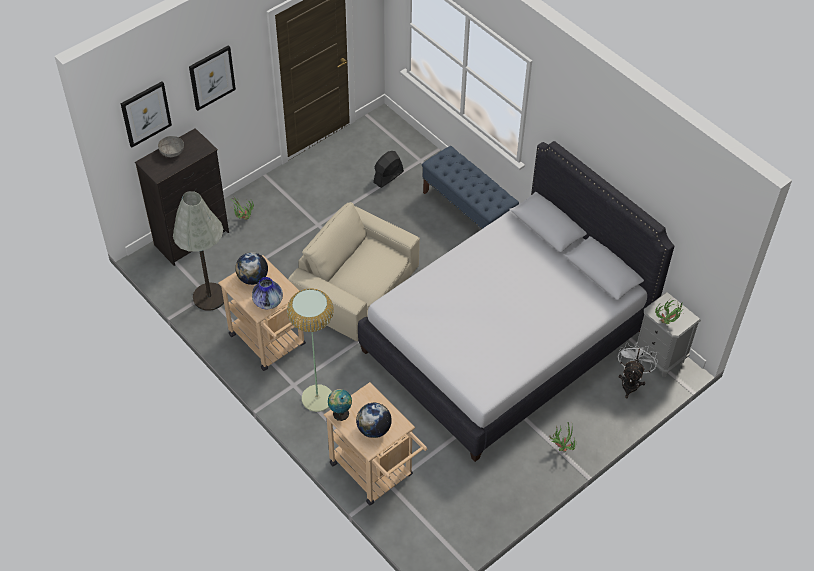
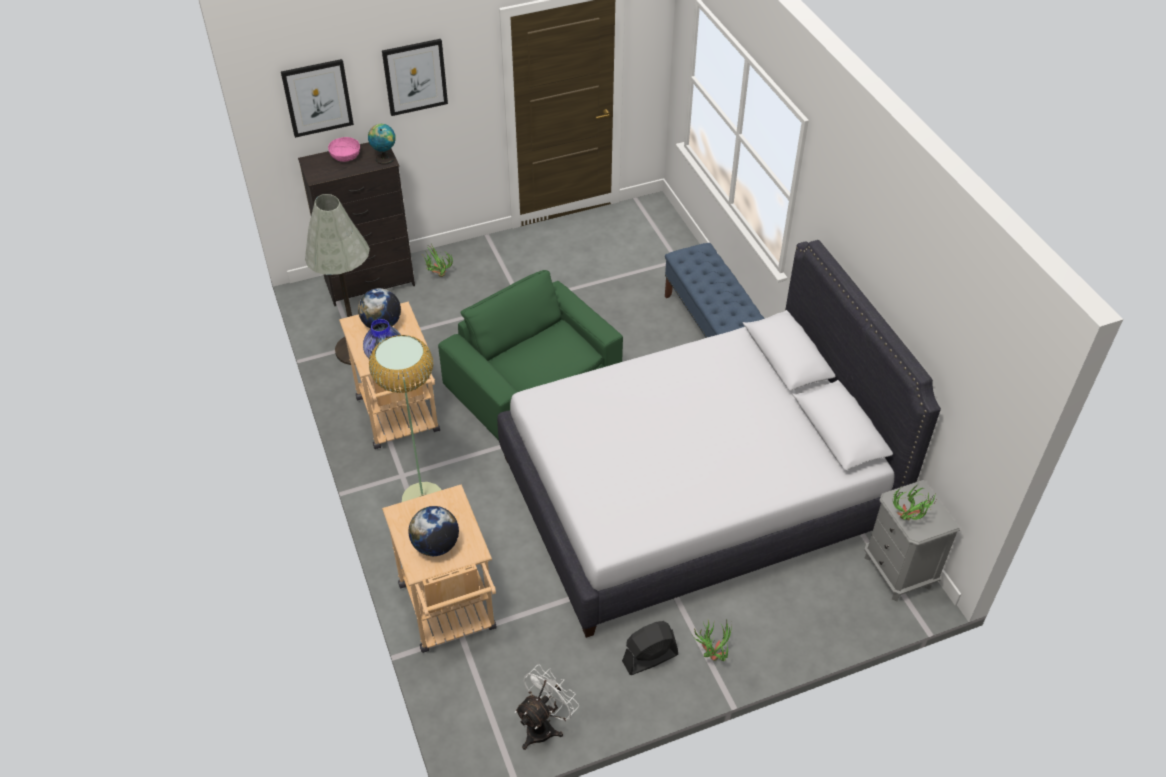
camera: 20 degrees right, 5 degrees down
grey bowl [158,136,184,157] -> pink bowl [328,137,360,162]
beige armchair [288,202,420,341] -> green armchair [438,270,623,440]
globe [328,389,352,421] -> globe moved to [368,124,396,165]
black fan [373,151,404,188] -> black fan moved to [622,621,678,675]
white fan [618,342,658,398] -> white fan moved to [515,665,579,750]

